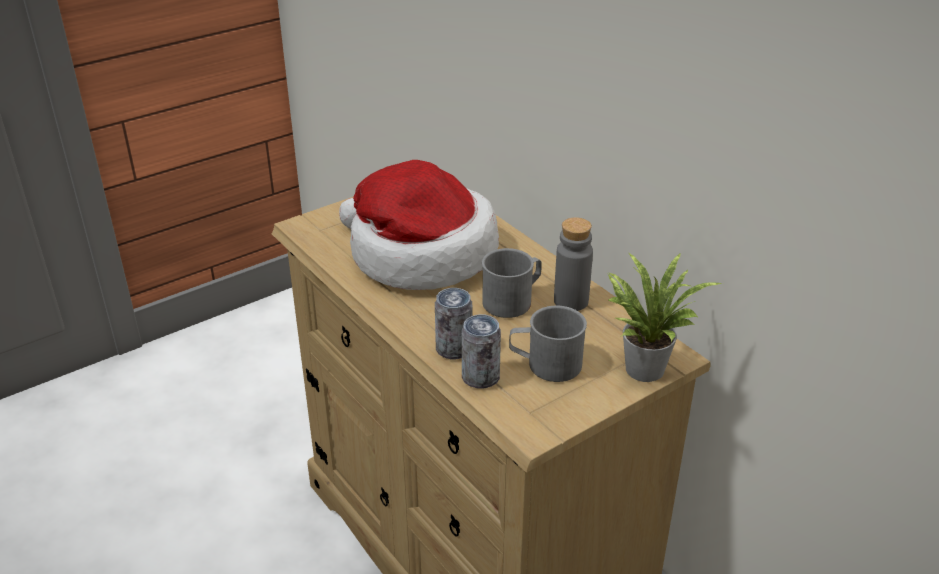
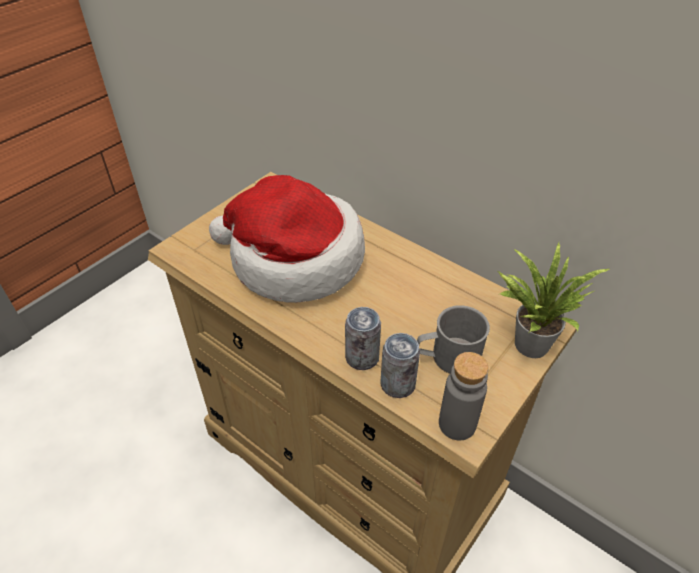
camera: 15 degrees left, 10 degrees up
grey mug [482,248,542,318] -> none
grey bottle [554,217,593,311] -> grey bottle moved to [439,352,489,441]

